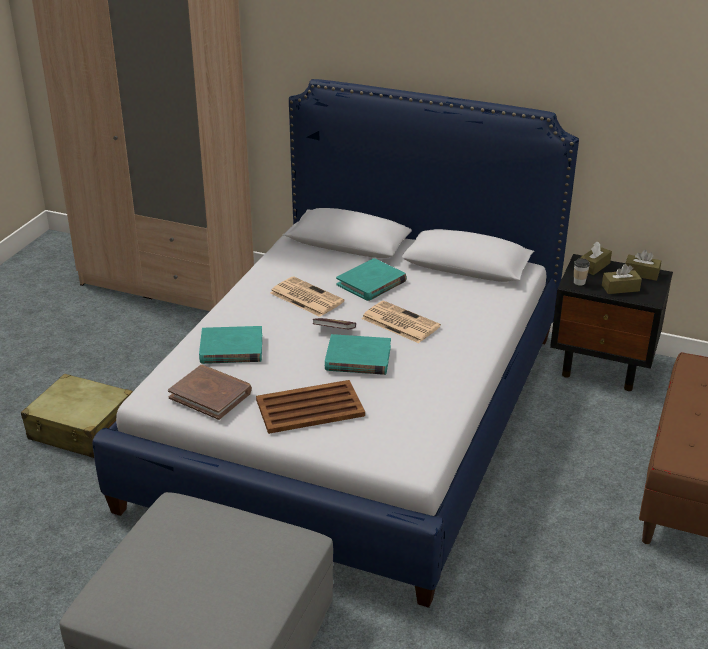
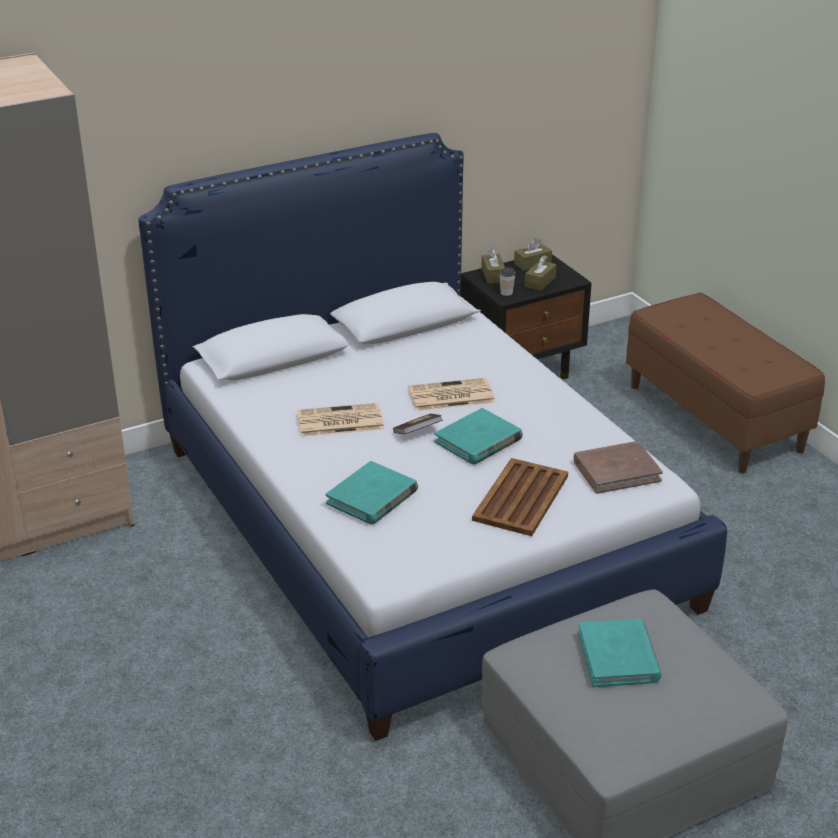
camera: 50 degrees left, 0 degrees up
beige suitcase [21,374,133,458] -> none
brown book [168,364,252,420] -> brown book moved to [574,441,663,494]
turquoise book [336,258,407,301] -> turquoise book moved to [578,619,662,687]

